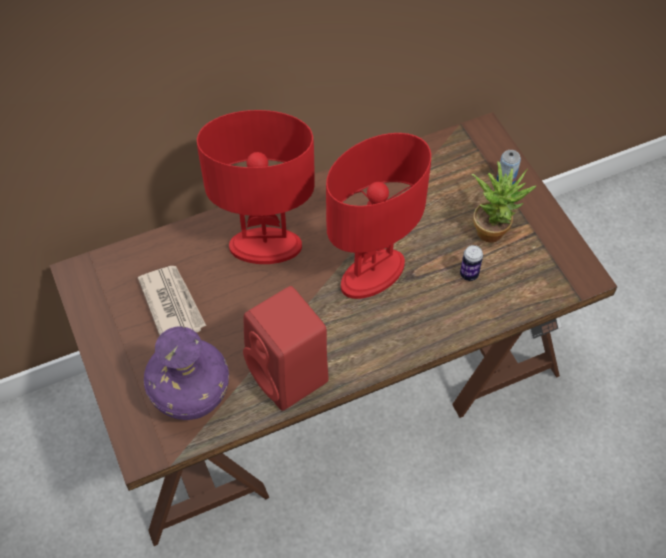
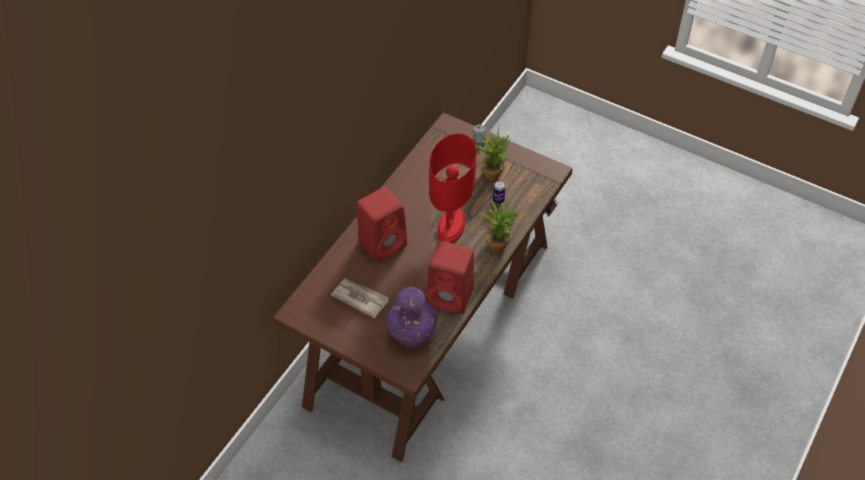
camera: 35 degrees left, 5 degrees down
red table lamp [197,110,315,264] -> red speaker [357,187,407,262]
none -> potted plant [480,200,519,252]

